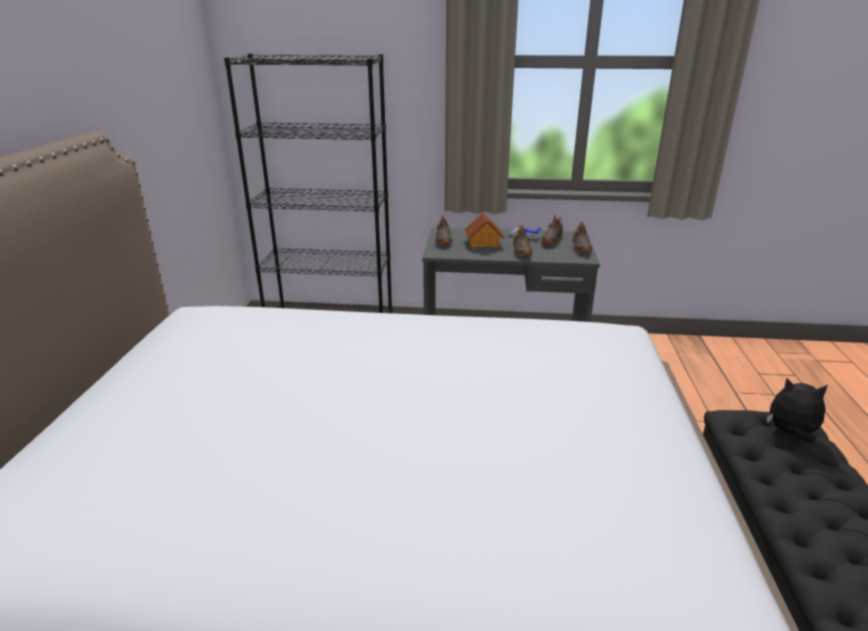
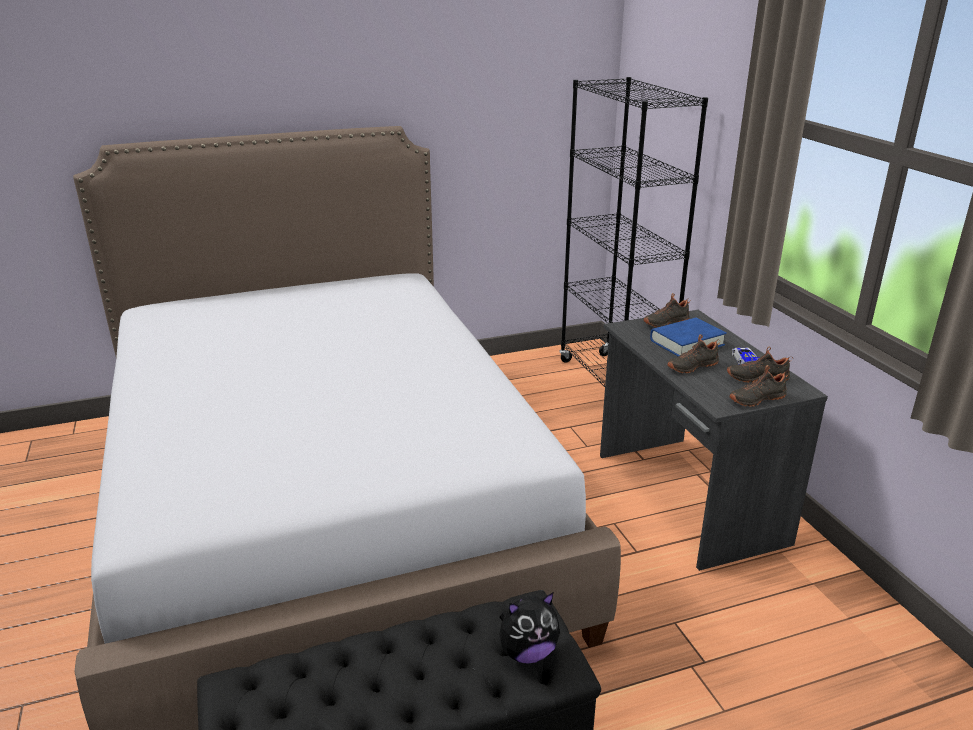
camera: 65 degrees right, 0 degrees up
toy house [465,212,504,248] -> blue book [650,318,727,356]
plush toy [767,378,828,442] -> plush toy turned 75 degrees clockwise [499,593,560,664]

